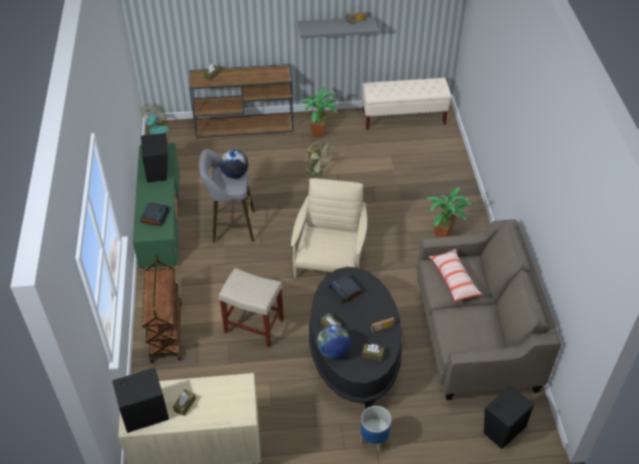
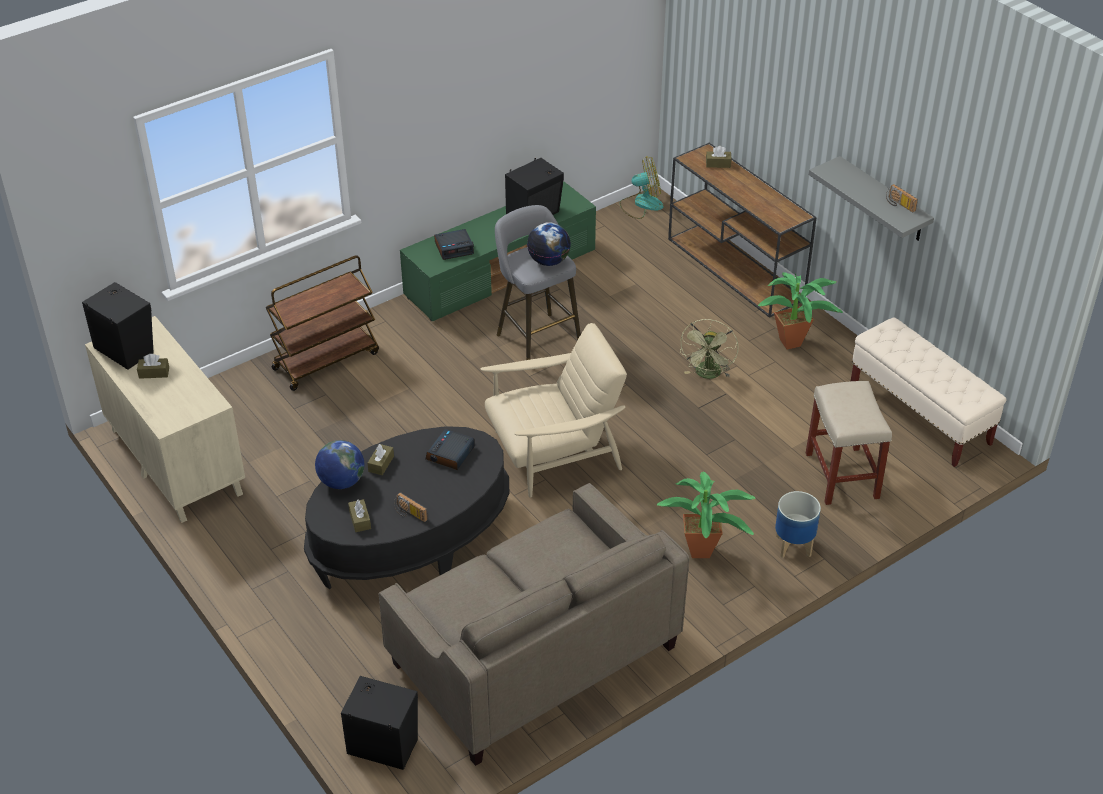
camera: 60 degrees right, 5 degrees down
beige stool [219,268,284,347] -> beige stool moved to [806,381,892,505]
planter [361,406,391,452] -> planter moved to [775,491,821,558]
pillow [429,249,483,302] -> none

